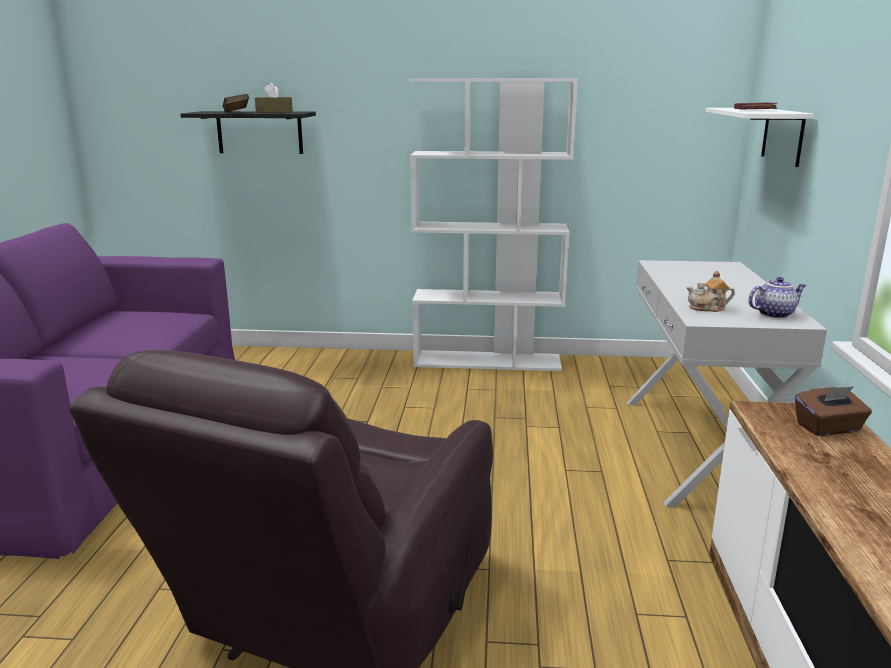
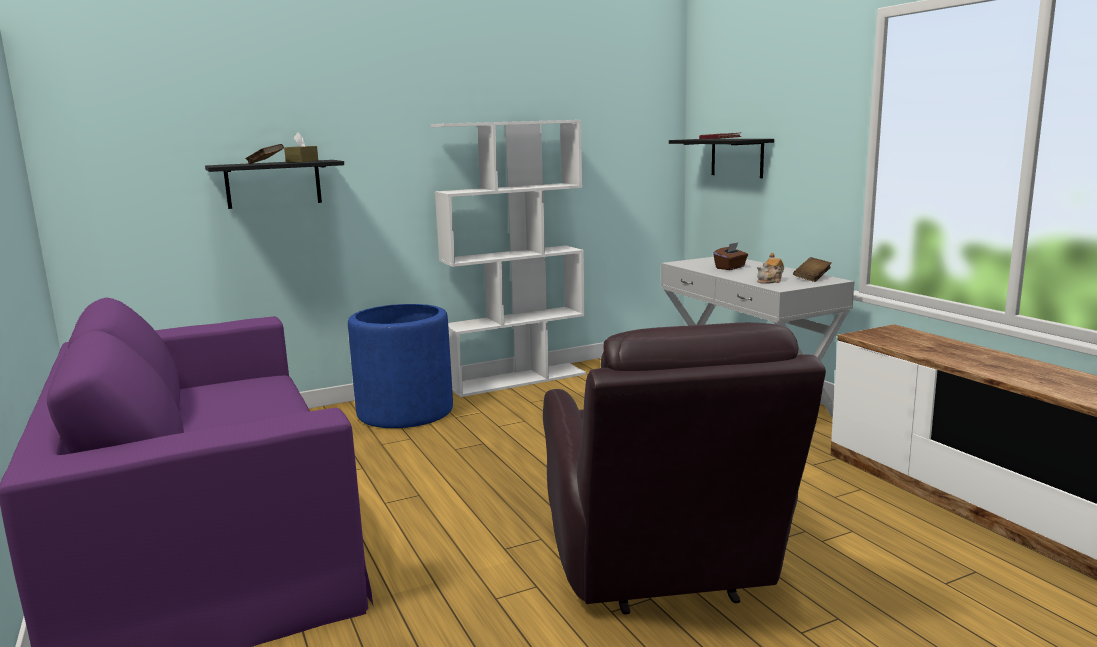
camera: 30 degrees left, 5 degrees down
white shelf [705,108,814,167] -> black shelf [669,139,774,178]
teapot [748,277,806,318] -> brown book [793,257,831,282]
brown tissue box [795,386,872,436] -> brown tissue box moved to [713,242,748,270]
none -> blue planter [348,304,453,428]

